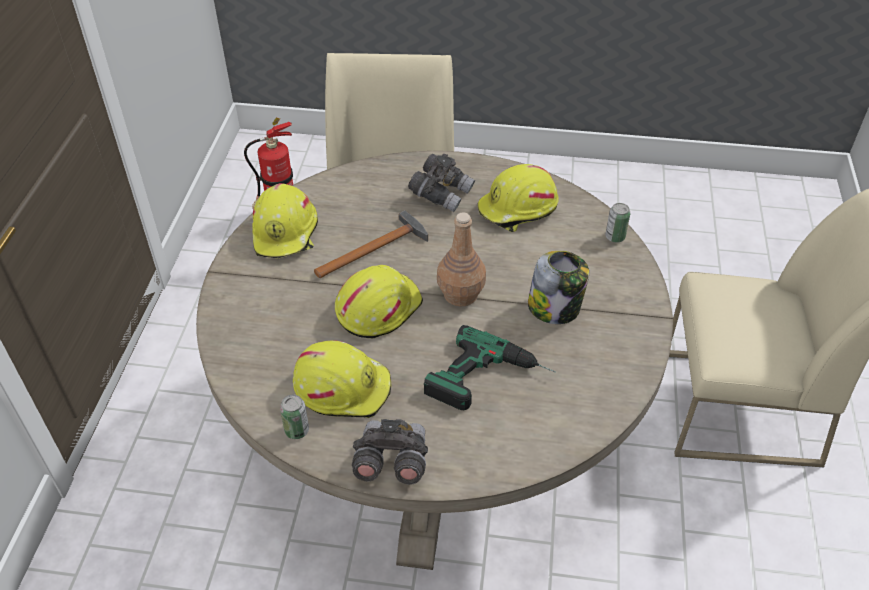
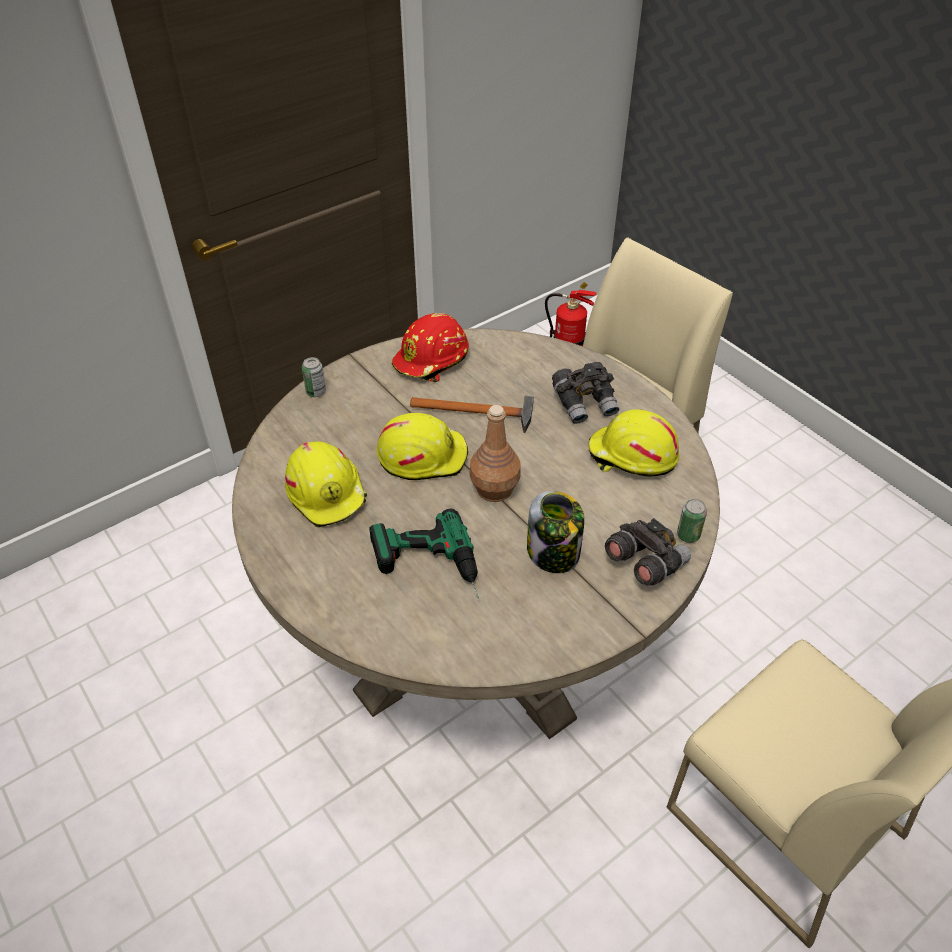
camera: 45 degrees right, 0 degrees up
yellow hard hat [252,183,318,258] -> red hard hat [391,313,469,382]
can [280,395,309,439] -> can moved to [302,357,326,397]
grey binoculars [352,419,428,485] -> grey binoculars moved to [605,518,691,586]

